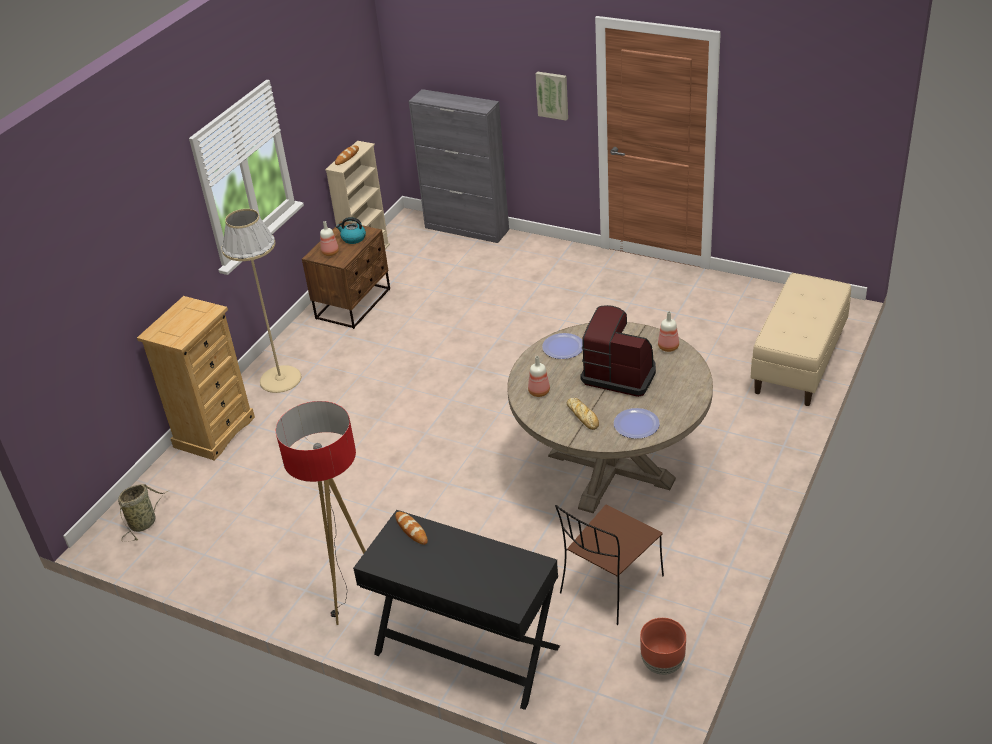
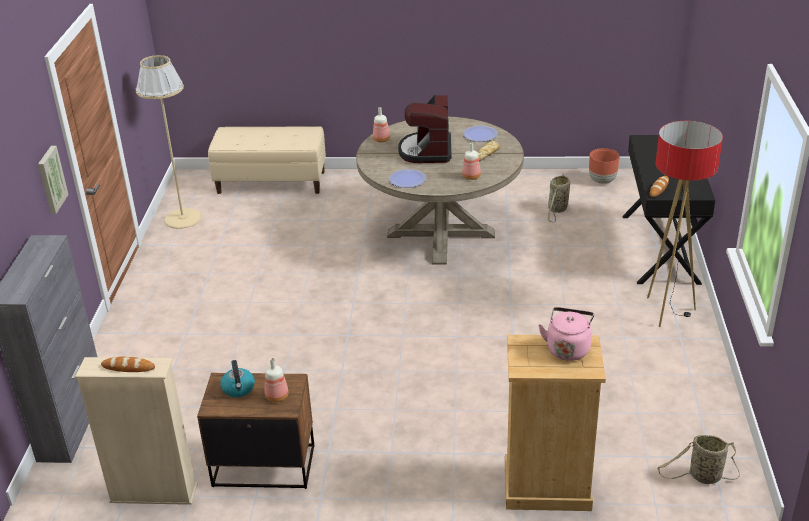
camera: 115 degrees left, 5 degrees down
beige floor lamp [222,209,302,393] -> beige floor lamp moved to [136,55,202,229]
brown chair [555,505,664,625] -> basket [548,173,570,223]
none -> pink kettle [538,307,594,361]

